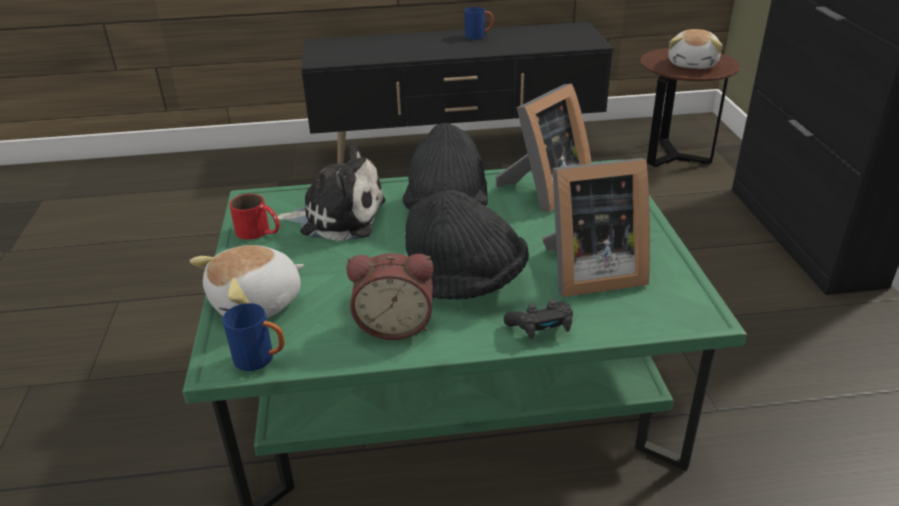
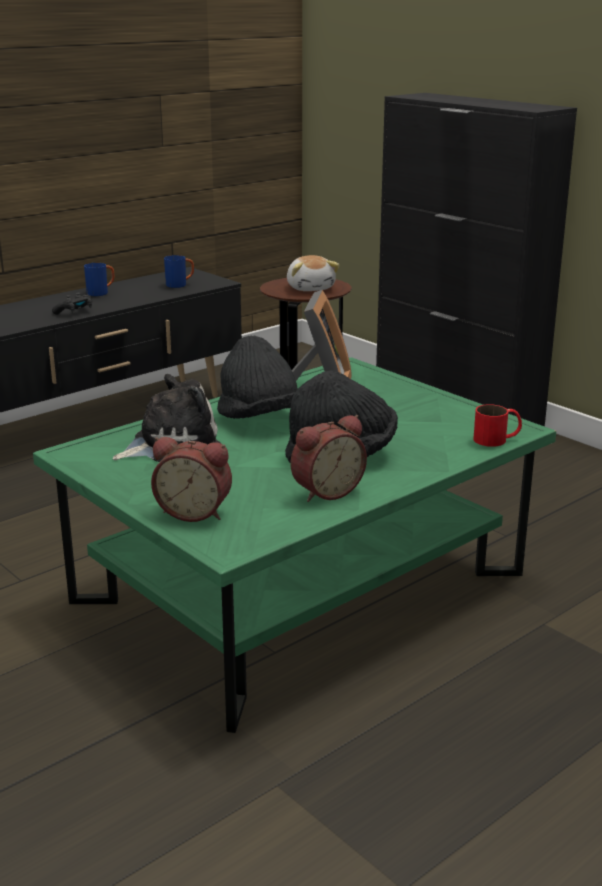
camera: 35 degrees left, 10 degrees down
plush toy [190,245,304,318] -> alarm clock [151,437,232,522]
blue mug [222,303,285,371] -> blue mug moved to [164,255,194,288]
red mug [230,194,280,240] -> red mug moved to [474,404,522,447]
black game controller [504,299,573,340] -> black game controller moved to [52,293,92,315]
picture frame [542,158,650,297] -> none

